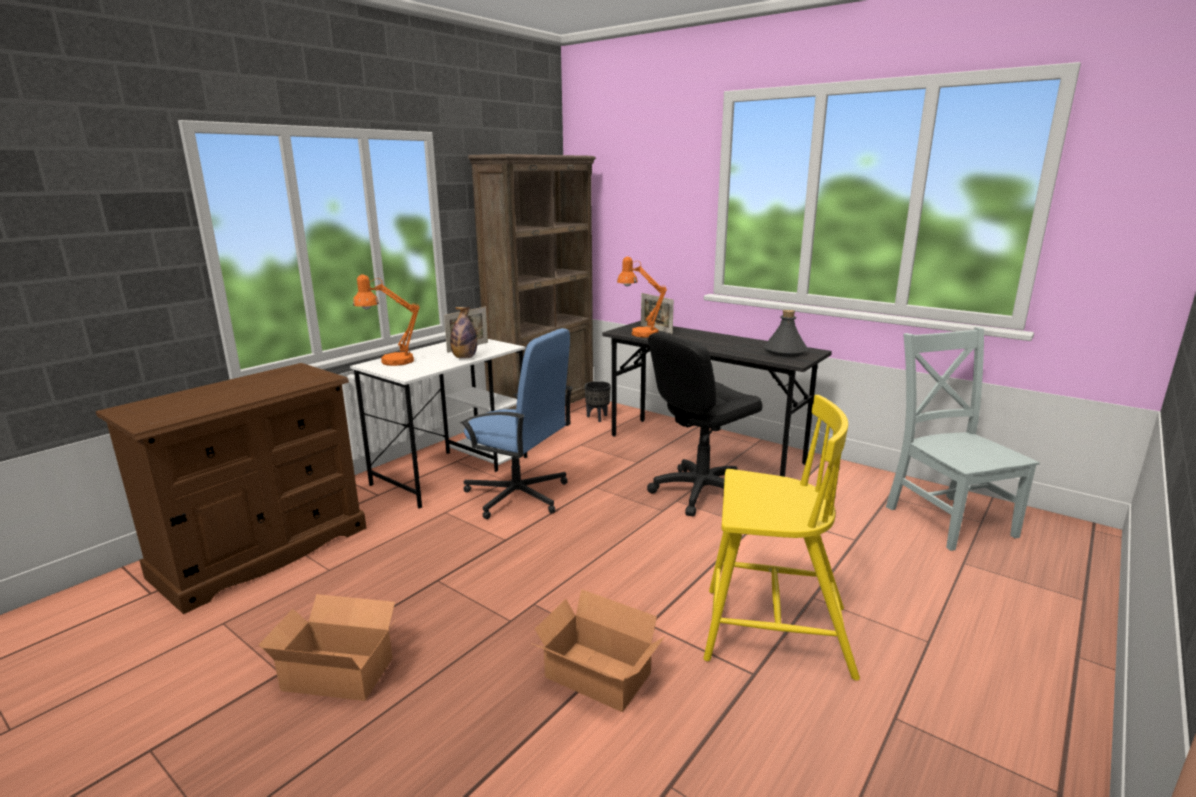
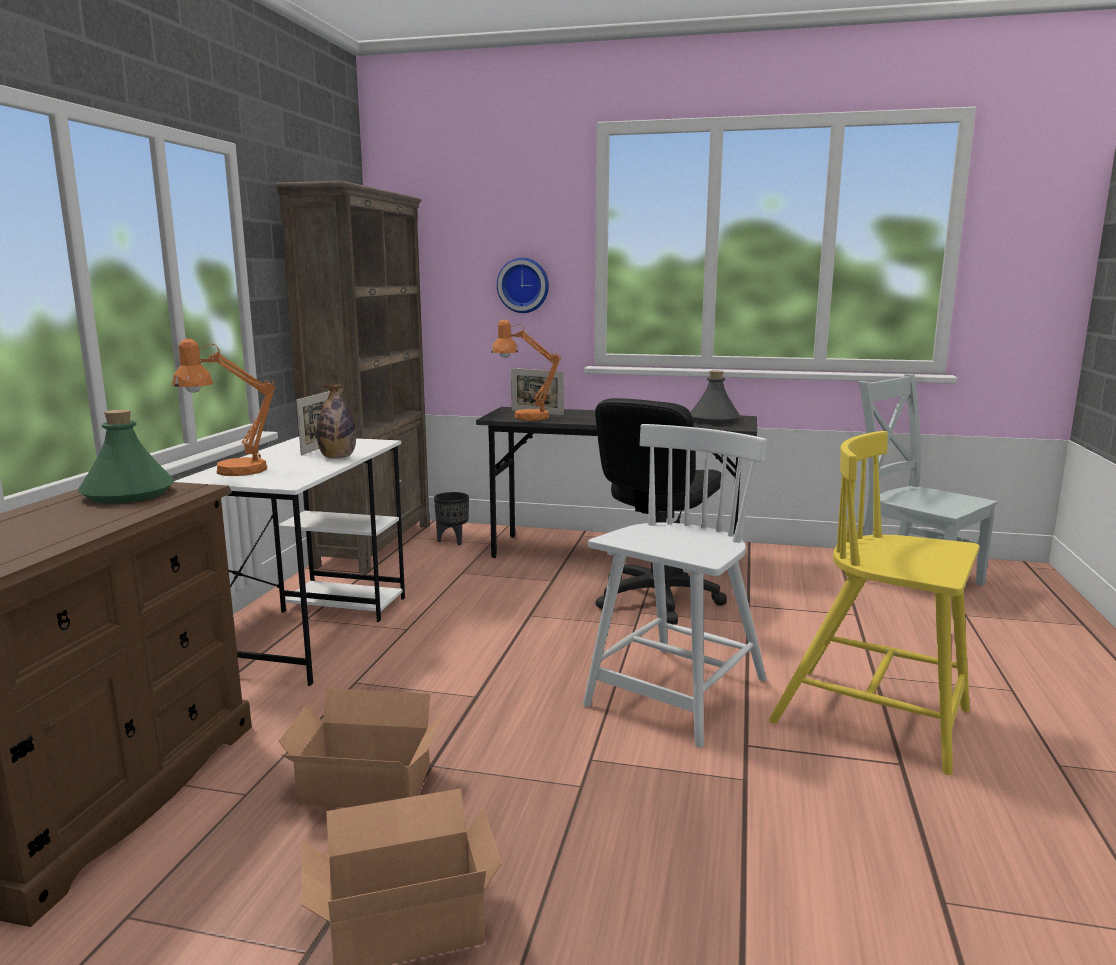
camera: 25 degrees left, 5 degrees down
blue office chair [460,328,573,519] -> none
cardboard box [531,589,665,712] -> cardboard box moved to [279,688,444,808]
yellow chair [704,395,860,681] -> yellow chair turned 135 degrees counterclockwise [769,431,979,775]
none -> green bottle [78,409,174,504]
none -> wall clock [497,258,549,313]
none -> white chair [583,424,767,748]

